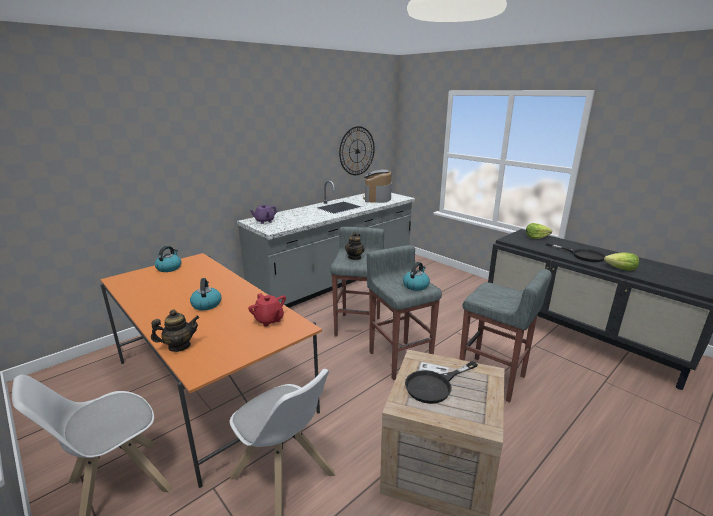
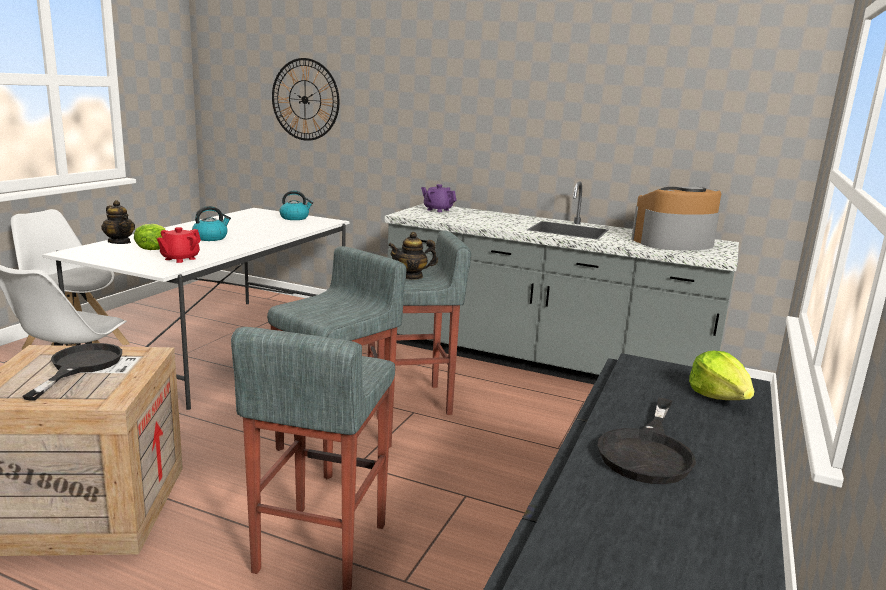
camera: 65 degrees right, 5 degrees down
orange dining table [101,253,322,488] -> white dining table [43,208,350,410]
wall clock [339,126,375,175] -> wall clock moved to [272,58,339,141]
kettle [403,262,430,291] -> none
black frying pan [405,361,478,404] -> black frying pan turned 60 degrees clockwise [22,343,122,400]
lettuce [604,252,639,271] -> lettuce moved to [134,224,165,250]

